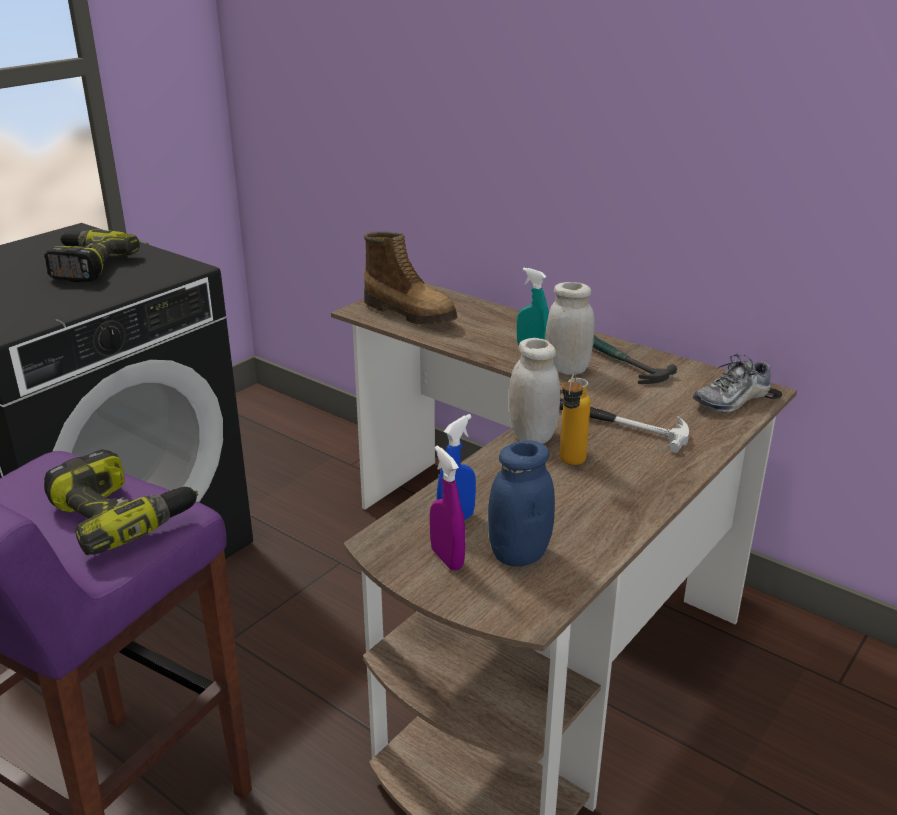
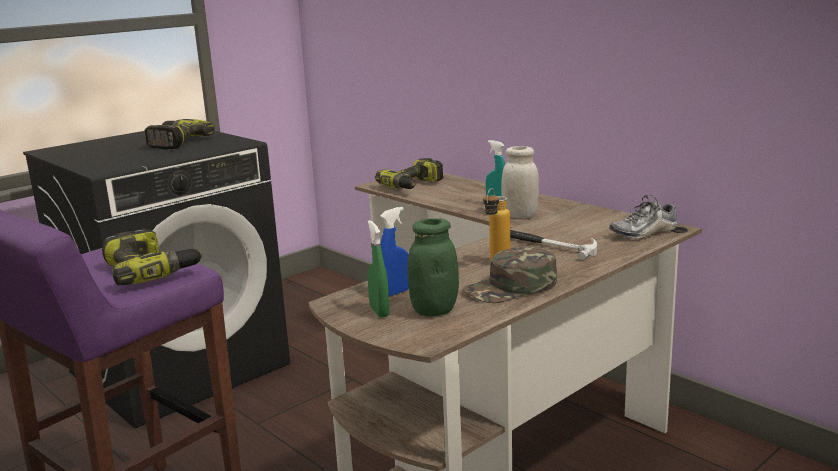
camera: 10 degrees right, 10 degrees down
boot [364,232,458,325] -> power drill [375,158,443,189]
purple spray bottle [430,445,465,571] -> green spray bottle [367,220,389,317]
blue jar [488,440,555,566] -> green jar [407,218,459,317]
white jar [509,338,560,444] -> none
hammer [593,335,677,384] -> none
none -> green cap [463,246,557,303]

